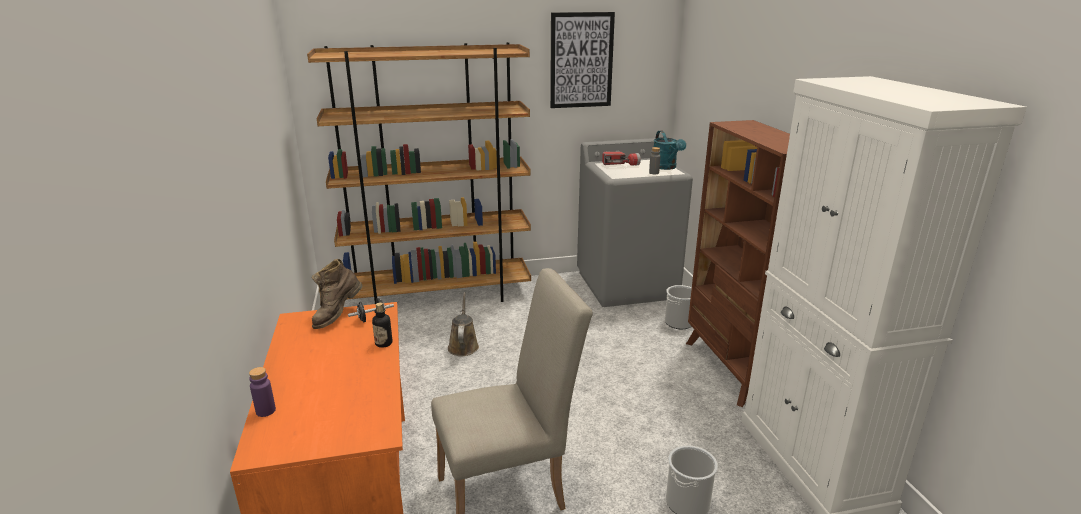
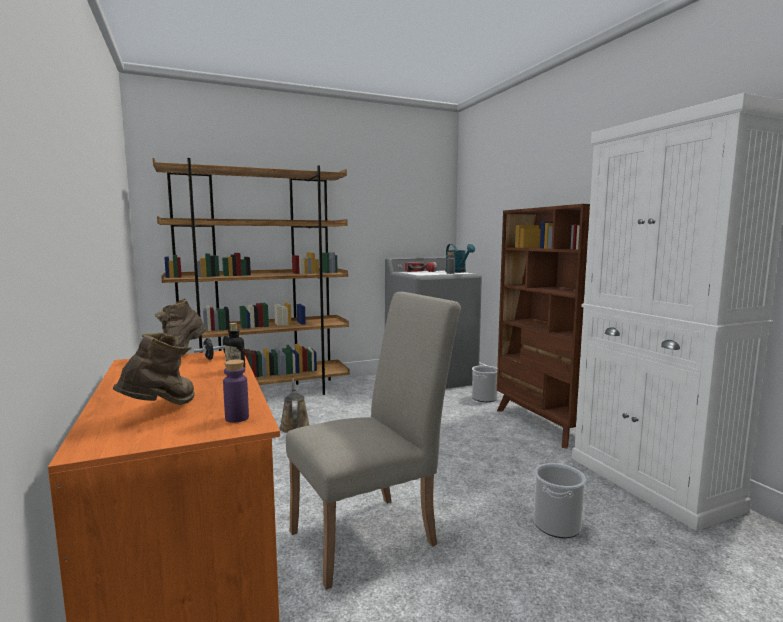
camera: 10 degrees left, 15 degrees down
purple bottle [249,367,276,417] -> purple bottle moved to [223,359,249,423]
picture [550,12,615,108] -> none
none -> brown boot [113,332,195,405]

